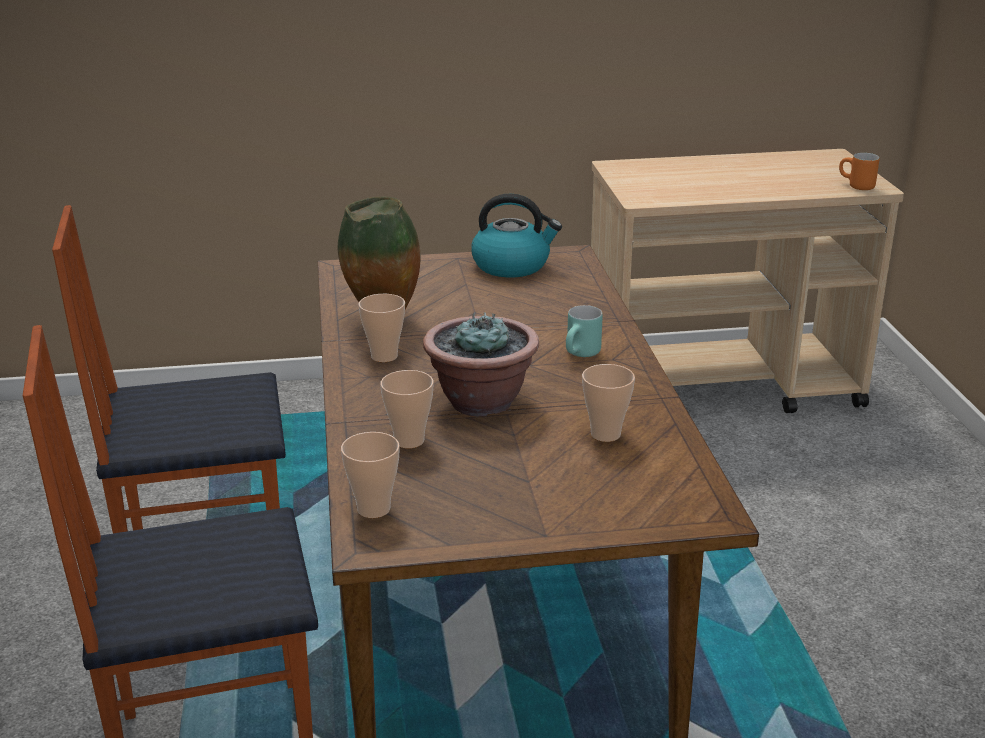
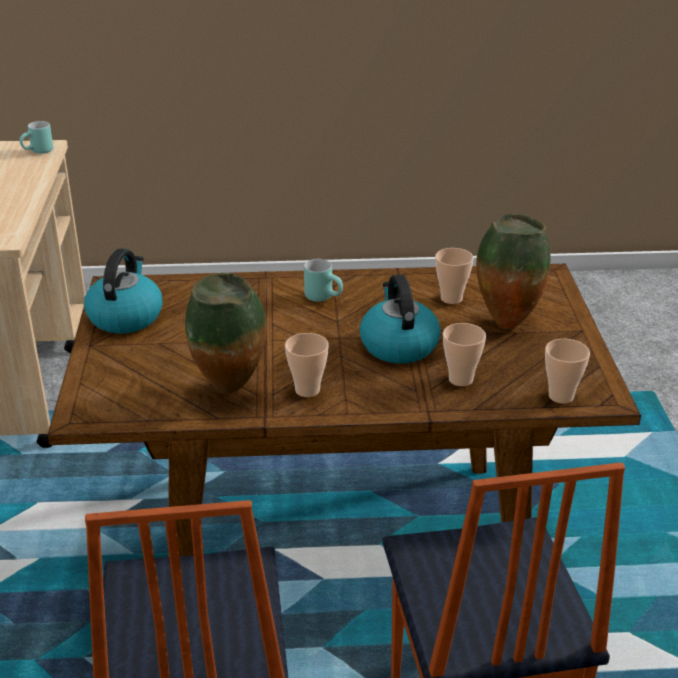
camera: 85 degrees left, 5 degrees up
potted plant [423,312,539,416] -> kettle [360,275,441,364]
orange mug [839,153,880,190] -> turquoise mug [20,121,53,154]
none -> vase [476,213,551,329]

